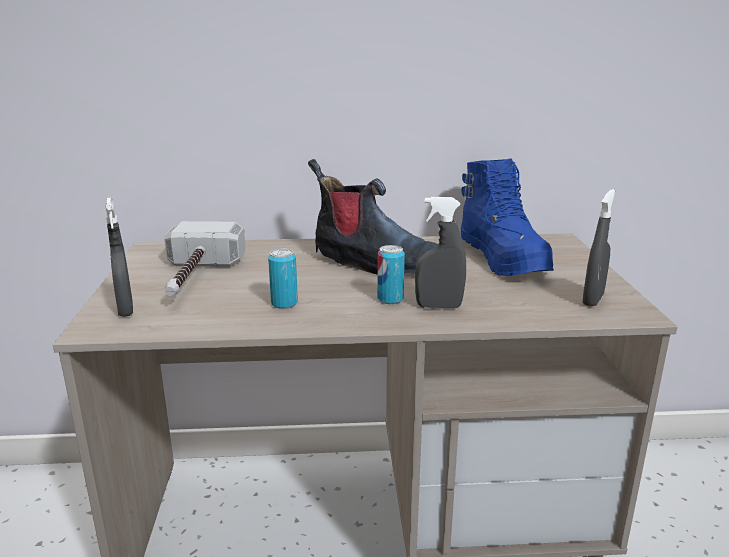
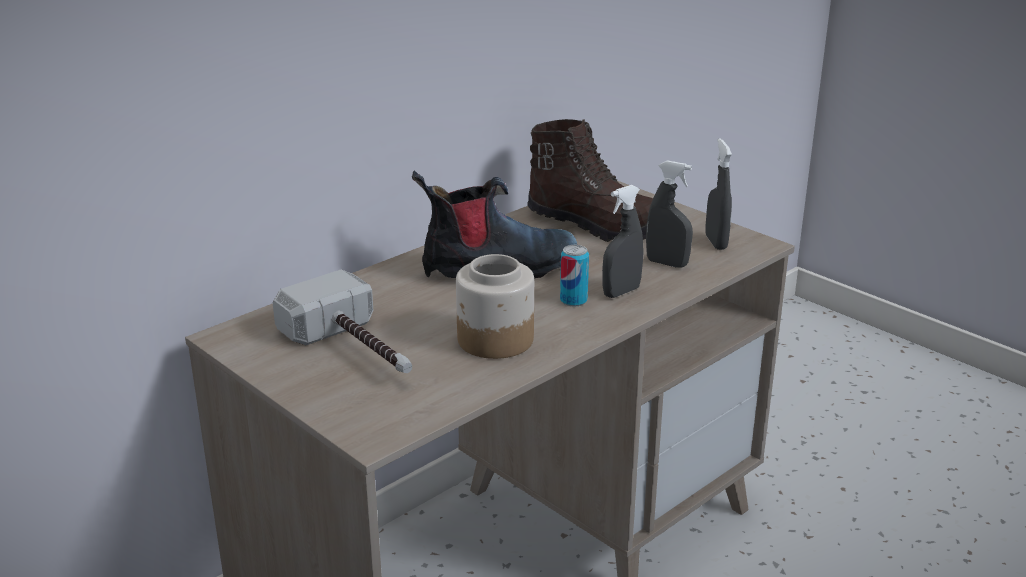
camera: 40 degrees left, 5 degrees up
grey spray bottle [105,198,133,317] -> grey spray bottle moved to [646,160,693,267]
can [268,249,298,309] -> jar [456,254,534,359]
blue boot [461,159,554,276] -> brown boot [527,119,653,242]

